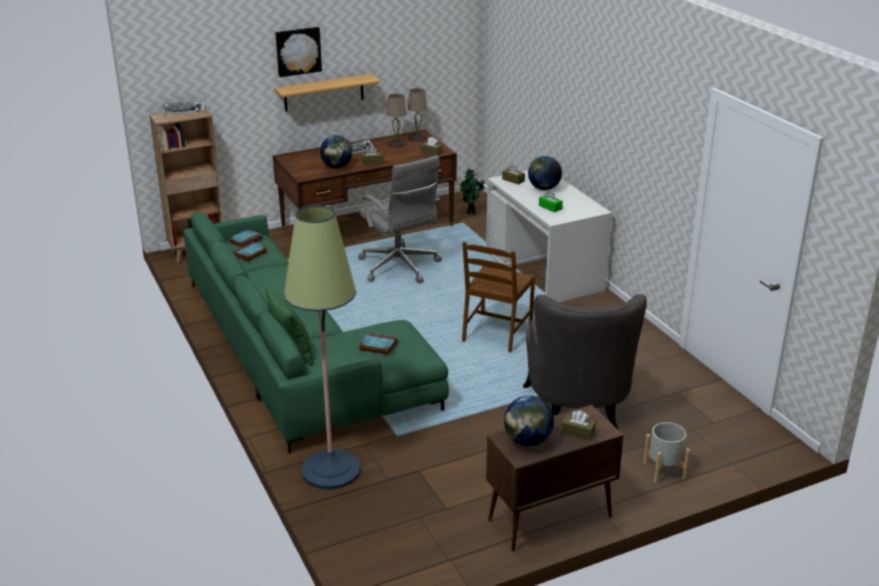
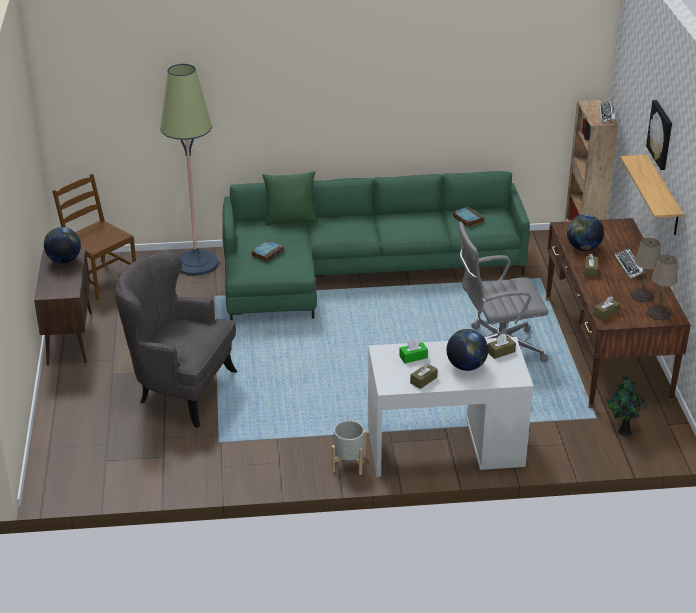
camera: 110 degrees right, 5 degrees up
book [229,229,263,248] -> none
brown chair [462,242,535,353] -> brown chair moved to [52,174,136,300]
brown tissue box [561,410,596,440] -> brown tissue box moved to [410,362,438,389]
grey planter [643,422,690,483] -> grey planter moved to [332,420,366,475]

